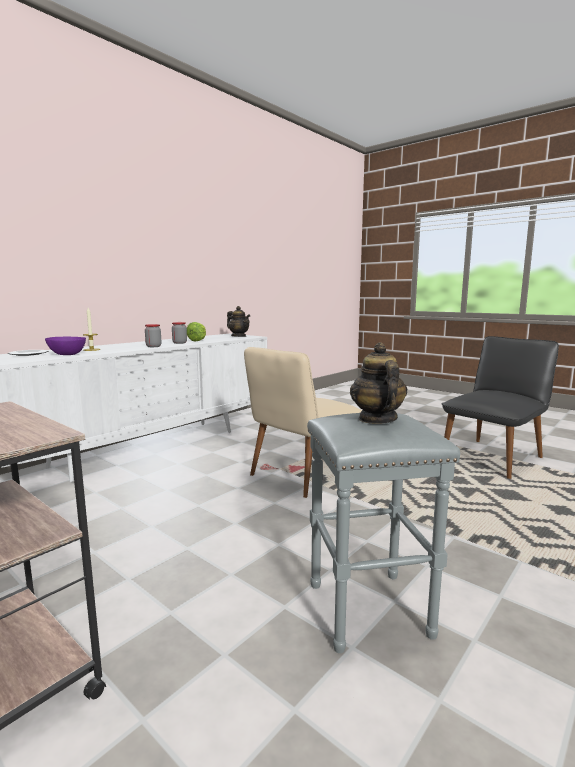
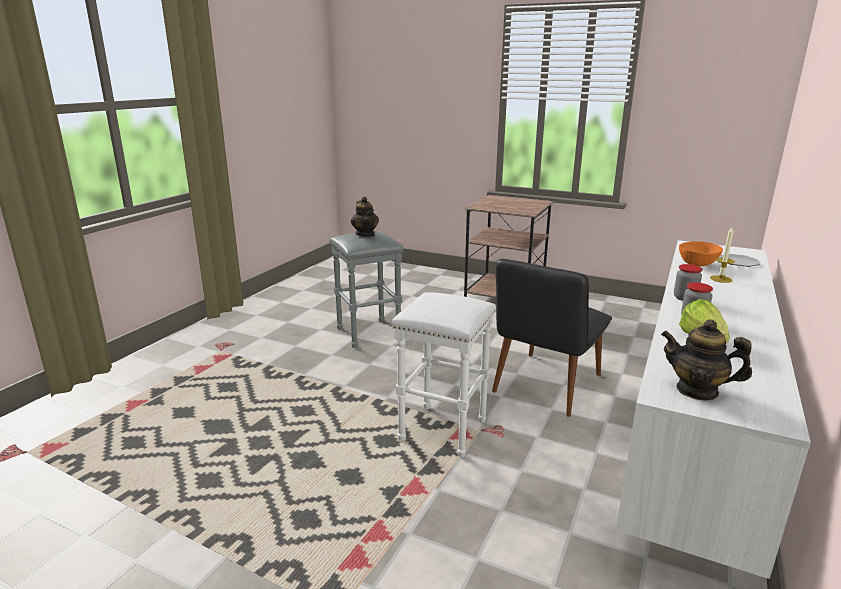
camera: 165 degrees right, 10 degrees up
purple bowl [45,337,86,355] -> orange bowl [679,241,723,266]
beige chair [244,347,362,498] -> white stool [392,292,496,458]
black chair [442,336,559,479] -> black chair moved to [492,259,612,417]

